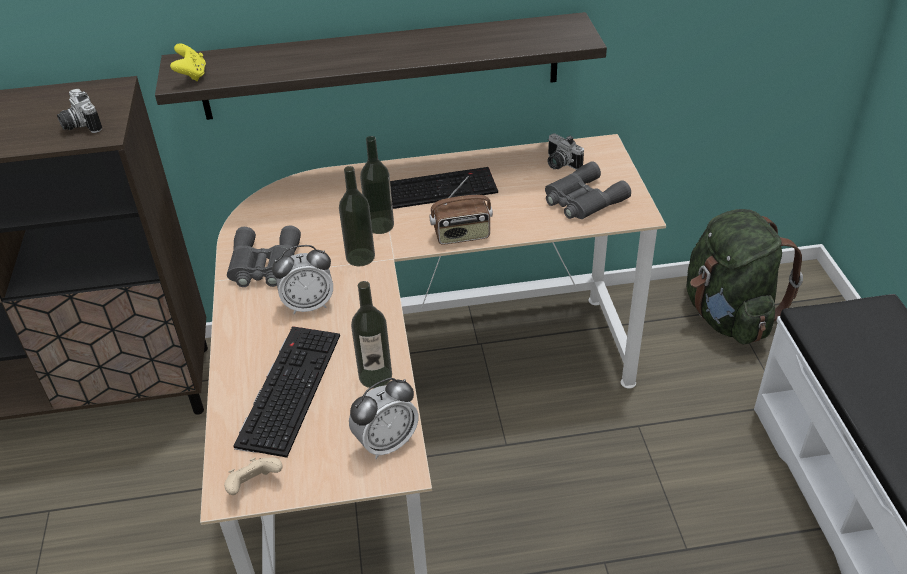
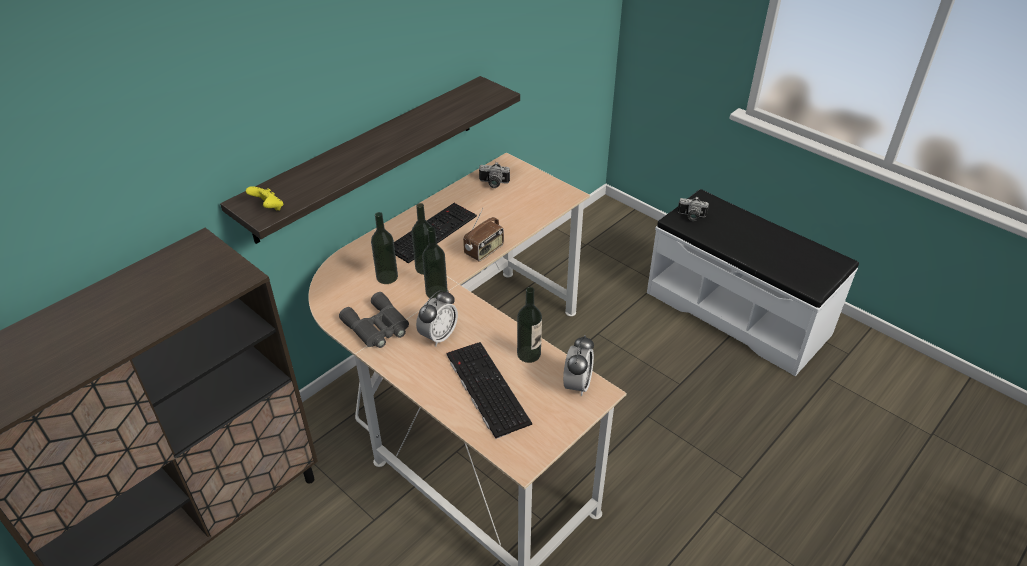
camera: 40 degrees left, 0 degrees up
camera [57,89,102,133] -> camera moved to [678,197,709,221]
beige game controller [224,457,283,495] -> none
grey binoculars [545,161,631,219] -> none
green backpack [686,209,803,345] -> none
none -> bottle [371,212,398,284]

